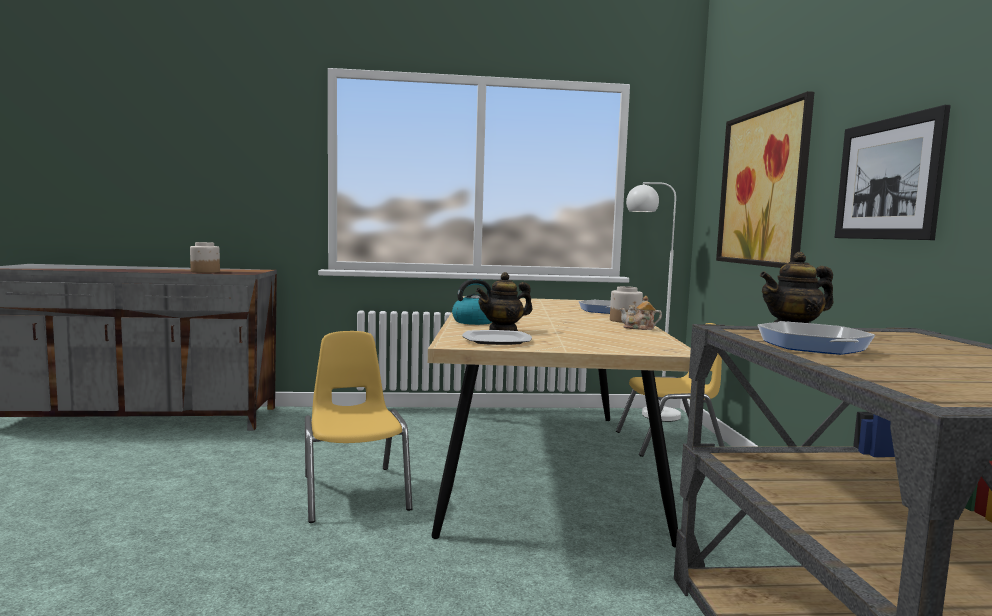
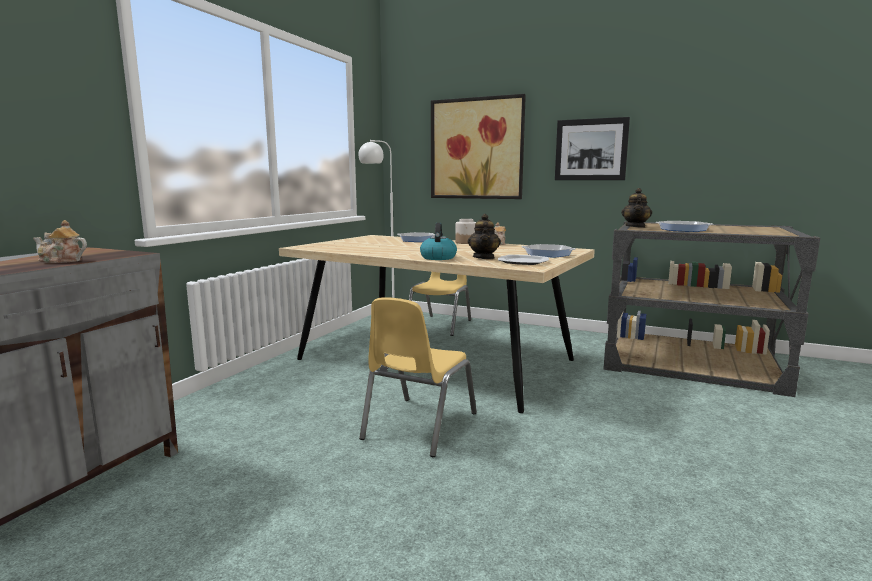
camera: 60 degrees left, 5 degrees up
jar [190,242,220,273] -> teapot [33,220,87,263]
yellow chair [305,331,413,523] -> yellow chair turned 75 degrees counterclockwise [359,297,477,457]
none -> frying pan [521,244,575,258]

